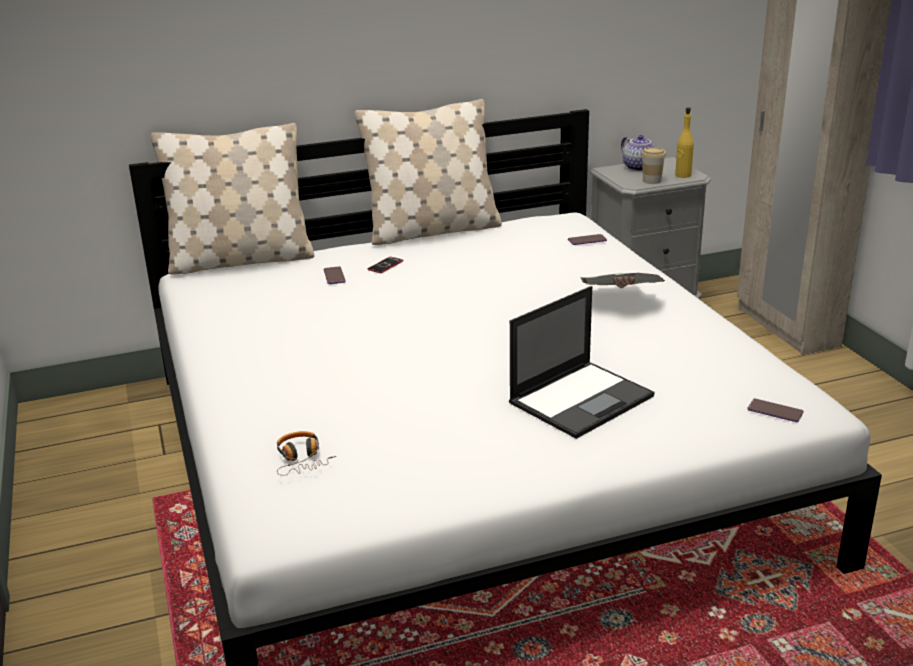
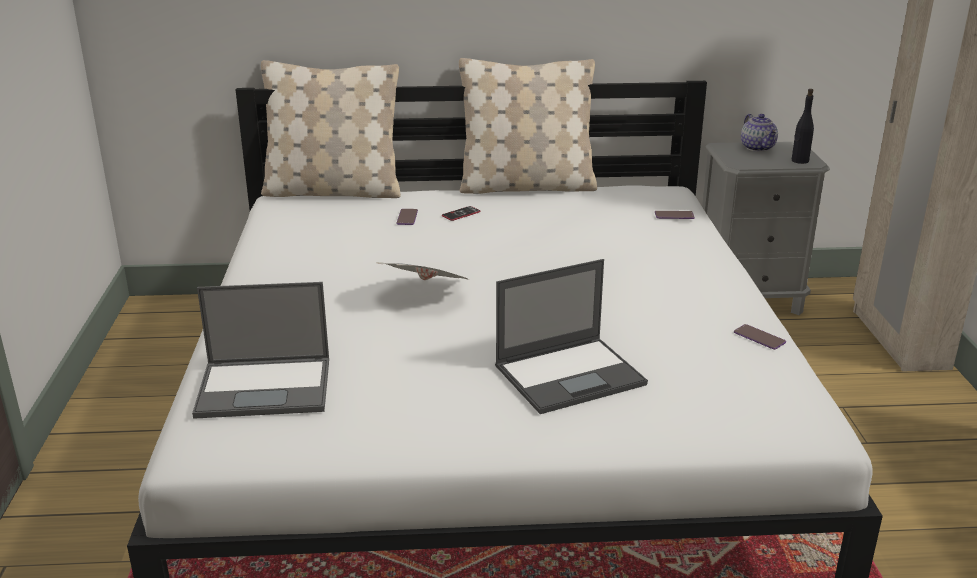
camera: 15 degrees right, 0 degrees up
headphones [277,431,336,476] -> laptop [192,282,329,419]
newspaper [580,273,665,288] -> newspaper moved to [377,262,470,280]
cup [641,147,666,184] -> none
yellow bottle [675,107,694,178] -> black bottle [792,89,814,164]
phone [747,399,804,422] -> phone moved to [734,324,786,350]

